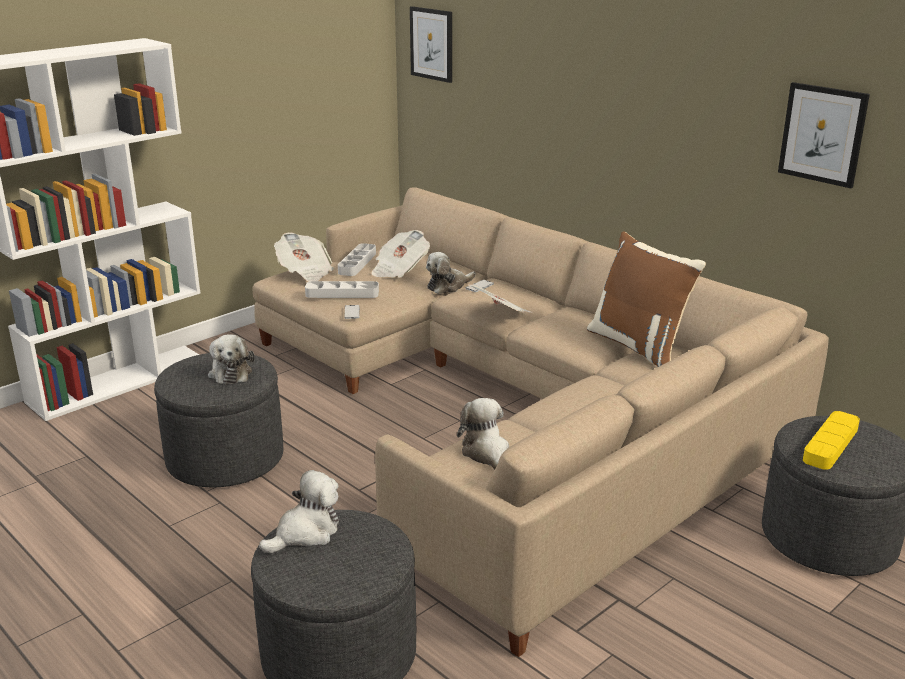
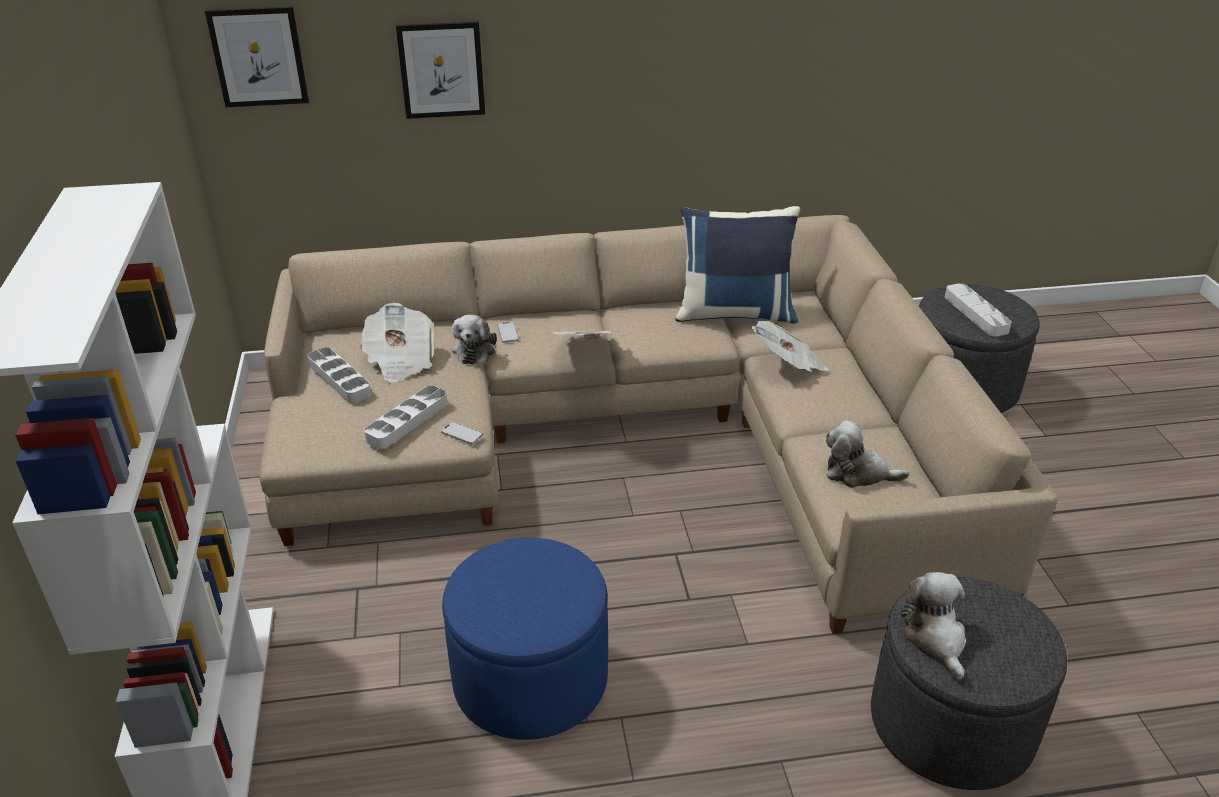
camera: 55 degrees left, 10 degrees up
grey ottoman [154,353,284,487] -> blue ottoman [442,538,608,740]
plush toy [208,334,255,385] -> none
newspaper [274,232,334,282] -> newspaper moved to [751,321,829,372]
brown pillow [587,232,706,367] -> blue pillow [675,206,800,324]
picture [778,82,870,188] -> picture moved to [396,21,485,119]
yellow tray [803,411,860,470] -> grey tray [945,283,1012,336]

